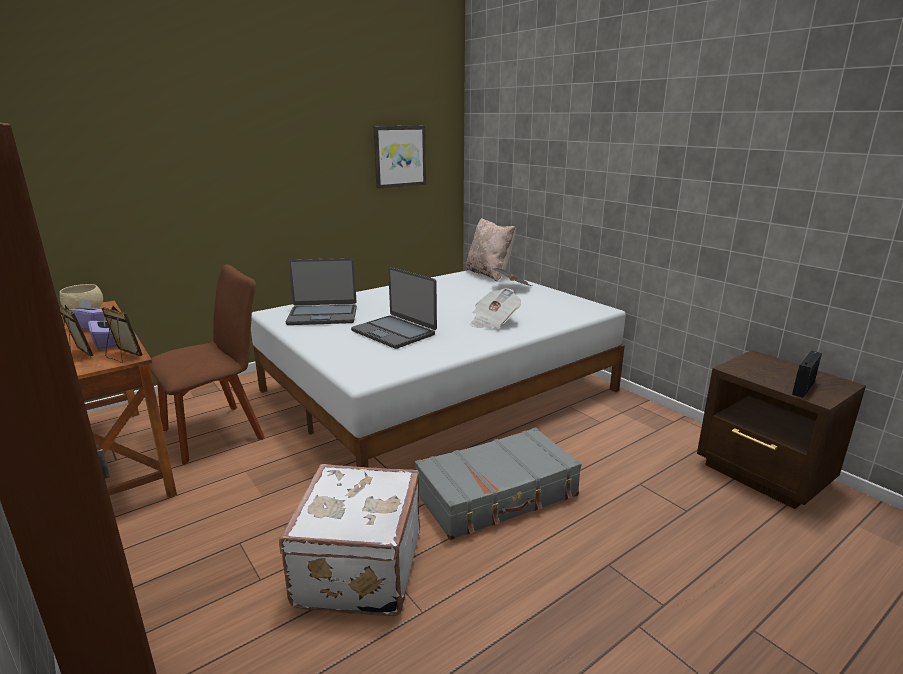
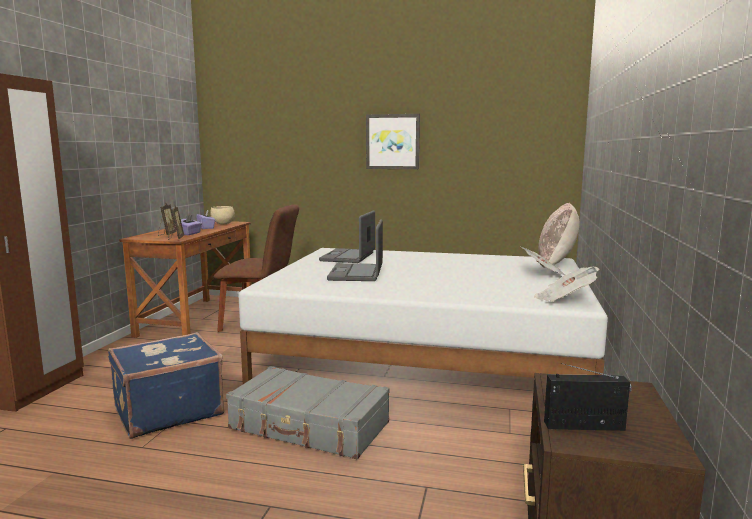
camera: 50 degrees right, 10 degrees down
white suitcase [279,464,420,616] -> blue suitcase [108,332,224,439]
laptop [286,258,357,325] -> laptop turned 60 degrees clockwise [319,210,375,263]
picture [373,126,426,189] -> picture moved to [366,114,420,169]
newspaper [470,288,521,328] -> newspaper moved to [534,267,600,302]

